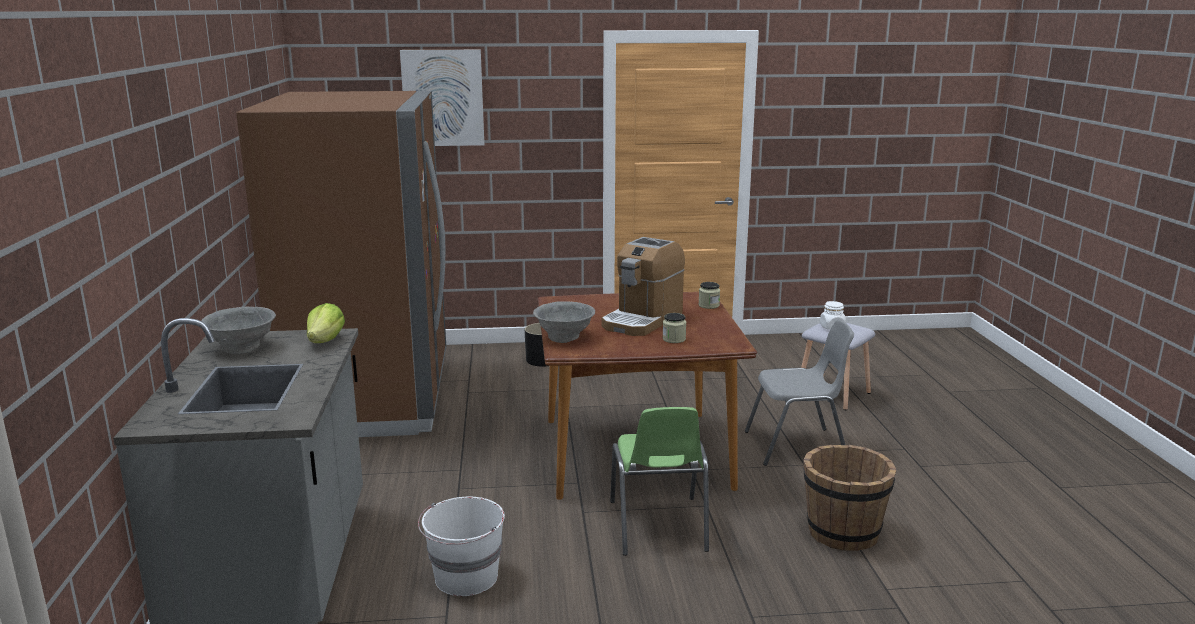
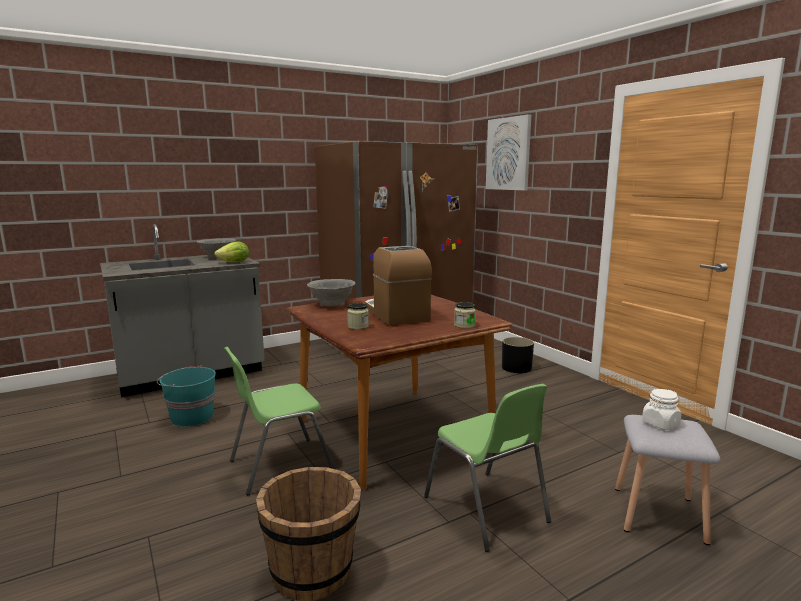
camera: 65 degrees right, 5 degrees down
white bucket [418,496,505,596] -> turquoise bucket [157,365,216,427]
coffee machine [602,237,685,336] -> coffee machine turned 60 degrees clockwise [364,246,432,326]
grey chair [745,320,854,466] -> green chair [424,384,551,552]

